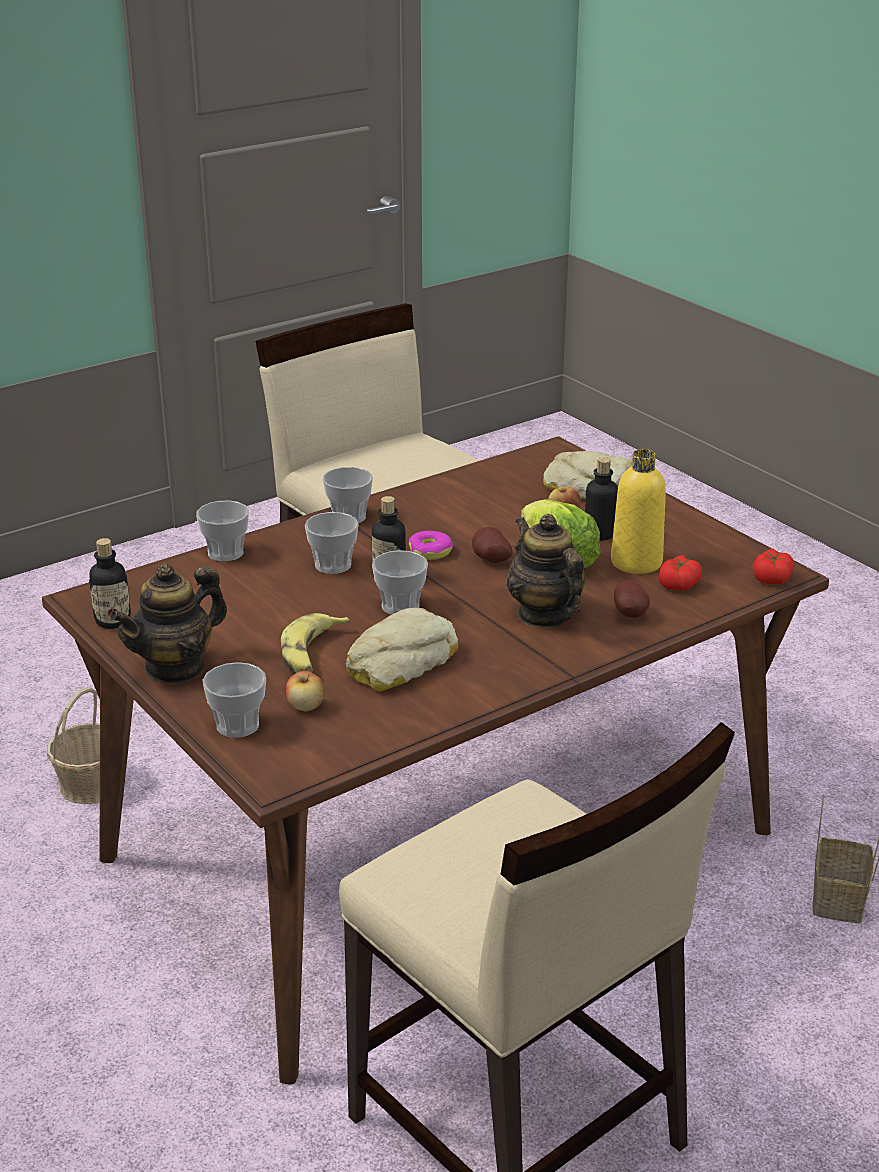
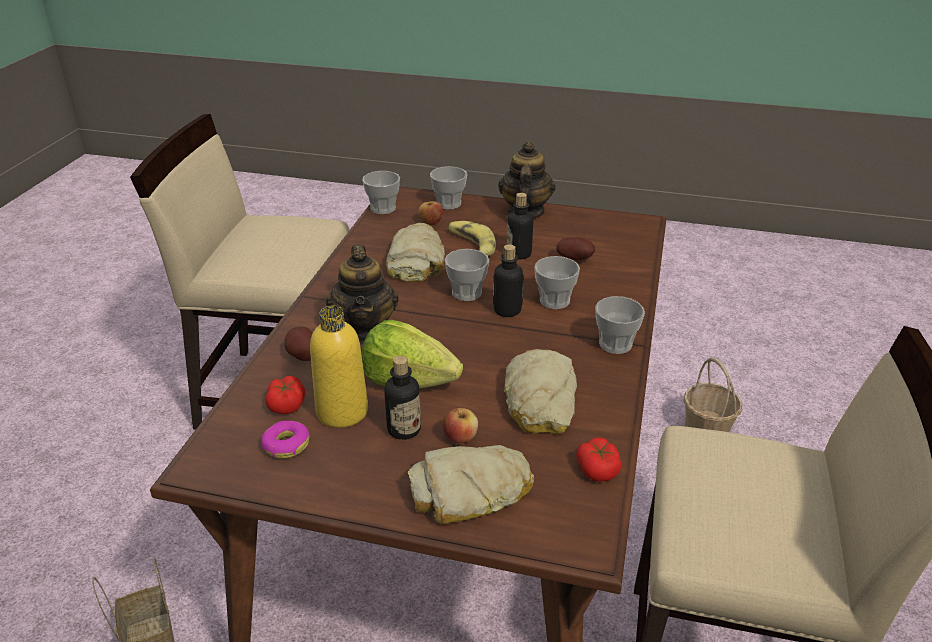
camera: 140 degrees right, 5 degrees up
bottle [89,538,131,629] -> bottle moved to [507,193,533,259]
cup [196,501,249,562] -> cup moved to [362,171,400,214]
donut [409,531,453,560] -> donut moved to [261,421,310,459]
potato [472,527,513,563] -> potato moved to [556,237,595,261]
teapot [507,514,586,628] -> teapot turned 60 degrees clockwise [326,244,399,342]
tomato [753,549,794,584] -> tomato moved to [576,437,621,482]
none -> bread [504,349,577,434]

